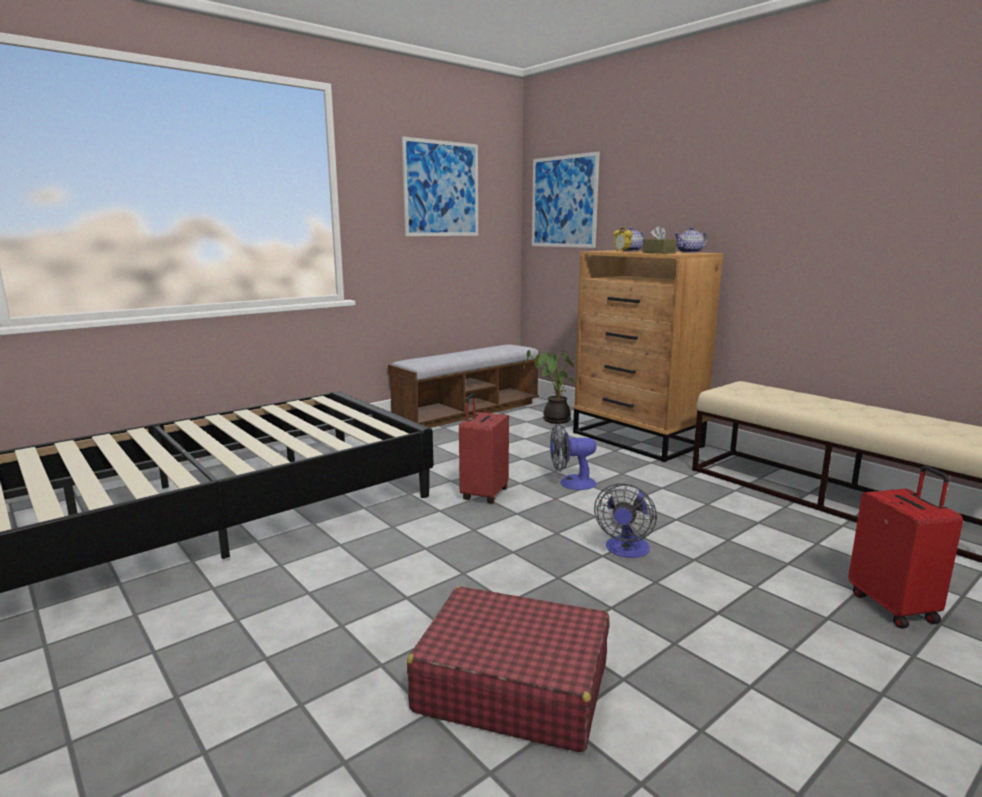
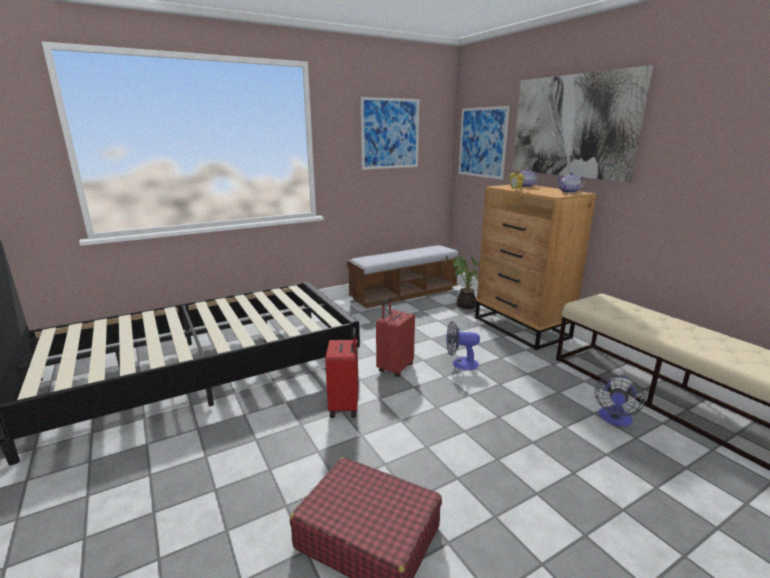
camera: 10 degrees right, 5 degrees up
fan [594,483,657,558] -> fan moved to [595,375,645,426]
brown tissue box [642,226,677,254] -> none
red suitcase [848,466,963,629] -> red suitcase moved to [325,328,359,418]
none -> picture [512,65,653,182]

